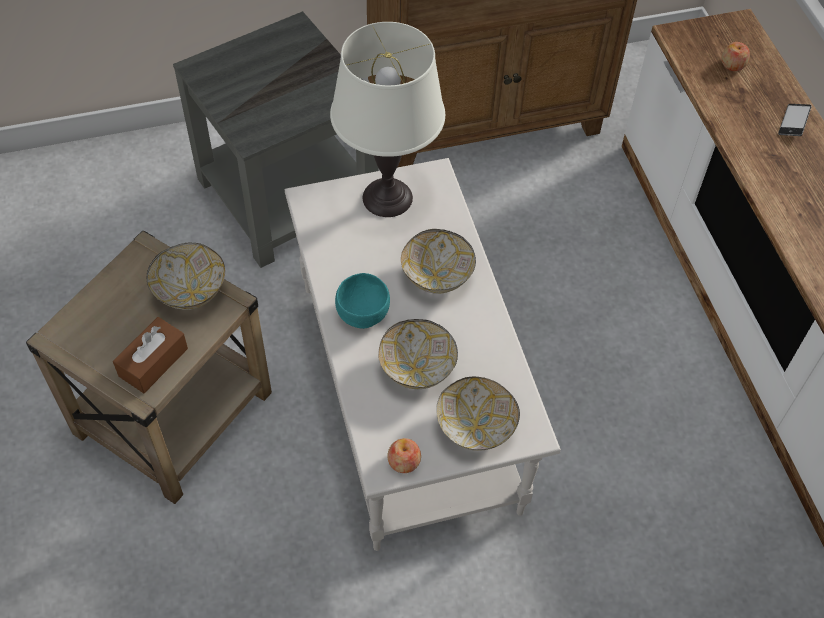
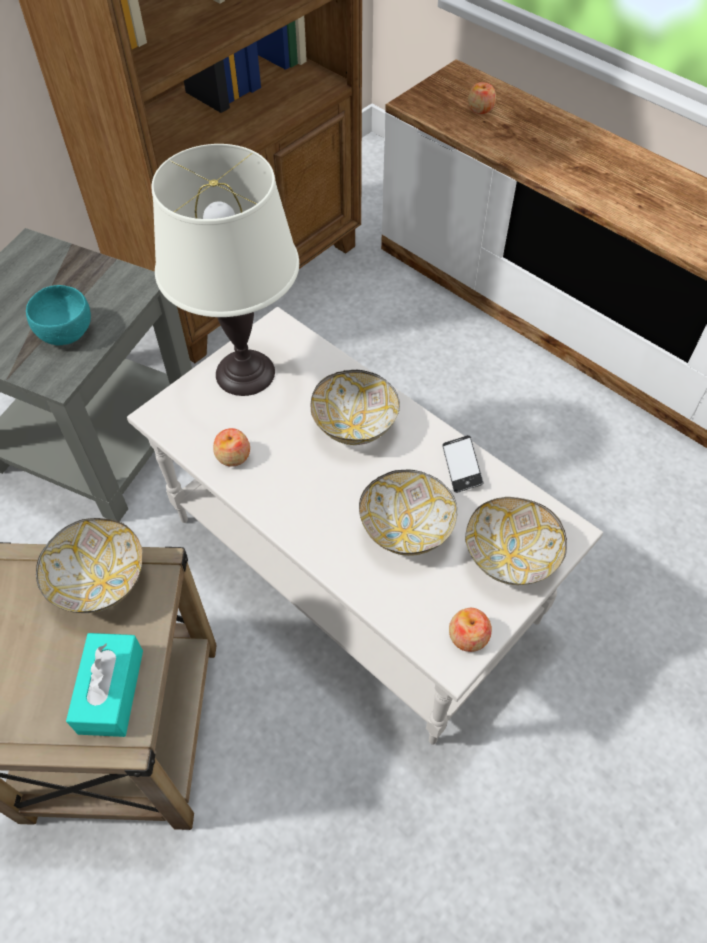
camera: 30 degrees left, 0 degrees up
brown tissue box [113,317,188,393] -> turquoise tissue box [66,633,143,737]
turquoise bowl [335,273,390,329] -> turquoise bowl moved to [26,285,91,345]
phone [778,104,811,136] -> phone moved to [442,435,484,493]
none -> apple [213,428,250,467]

